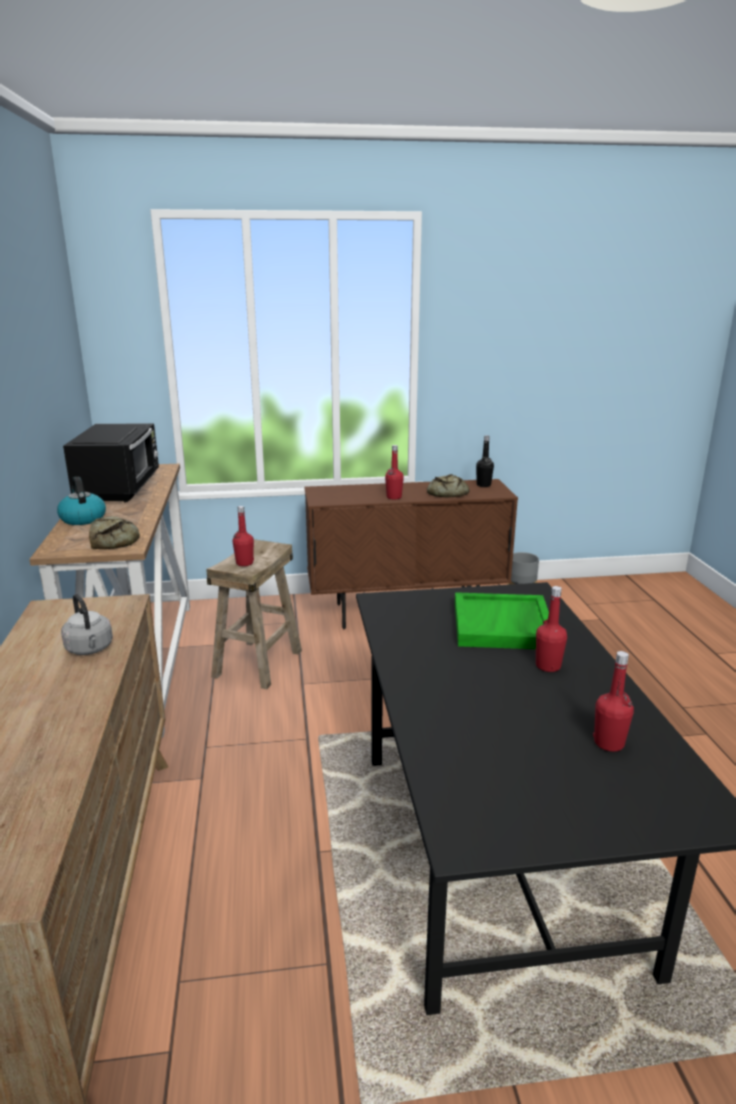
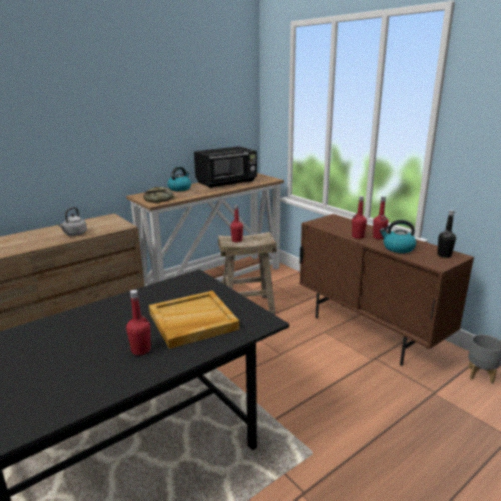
camera: 60 degrees right, 0 degrees up
bread [427,474,470,497] -> kettle [380,220,417,253]
green tray [455,592,549,649] -> beige tray [149,291,240,349]
red bottle [593,651,634,752] -> red bottle moved to [373,196,389,240]

